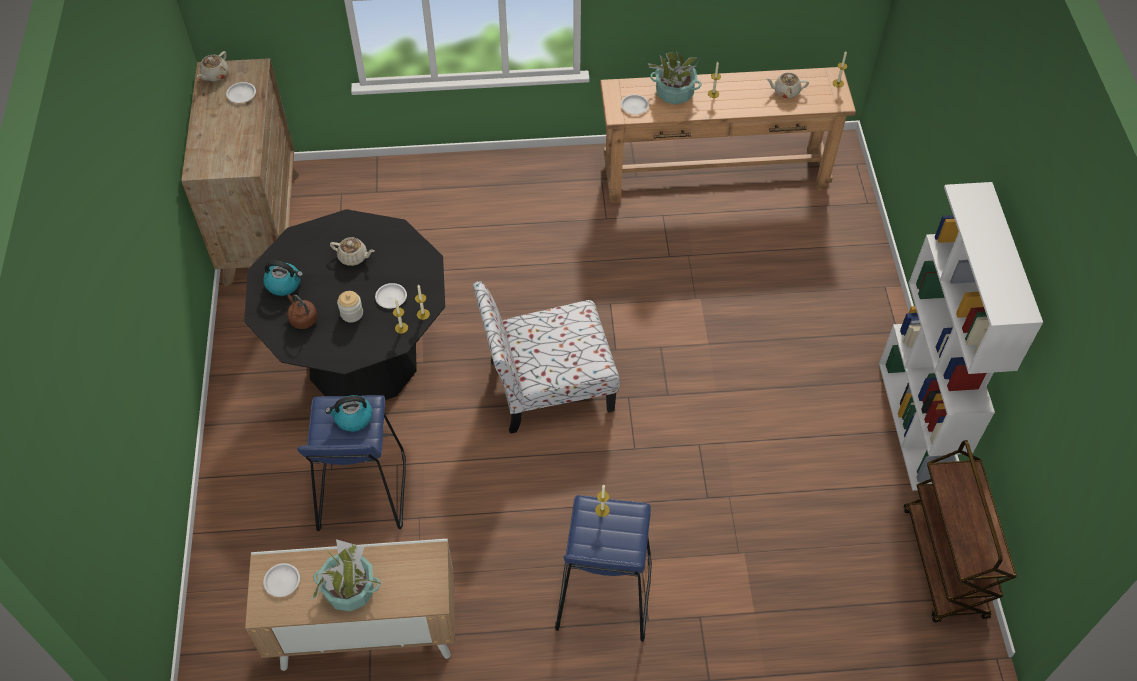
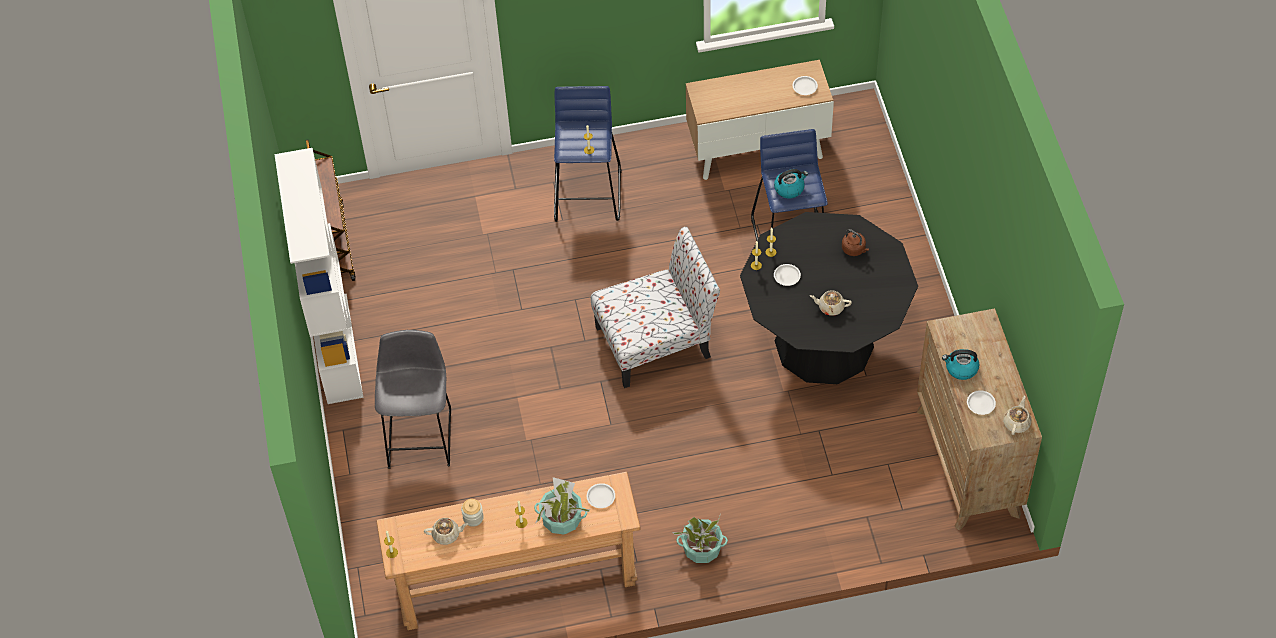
camera: 175 degrees right, 0 degrees up
kettle [263,261,303,296] -> kettle moved to [942,349,980,380]
potted plant [310,539,382,611] -> potted plant moved to [673,513,728,563]
jar [337,291,363,323] -> jar moved to [461,499,484,527]
none -> grey stool [375,330,451,469]

